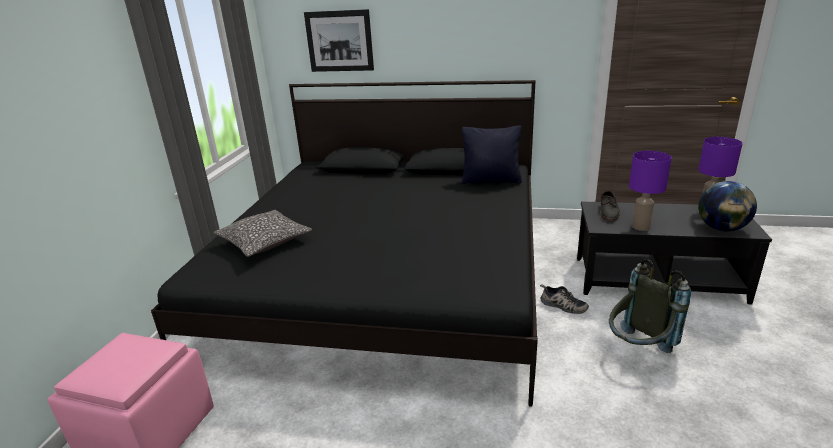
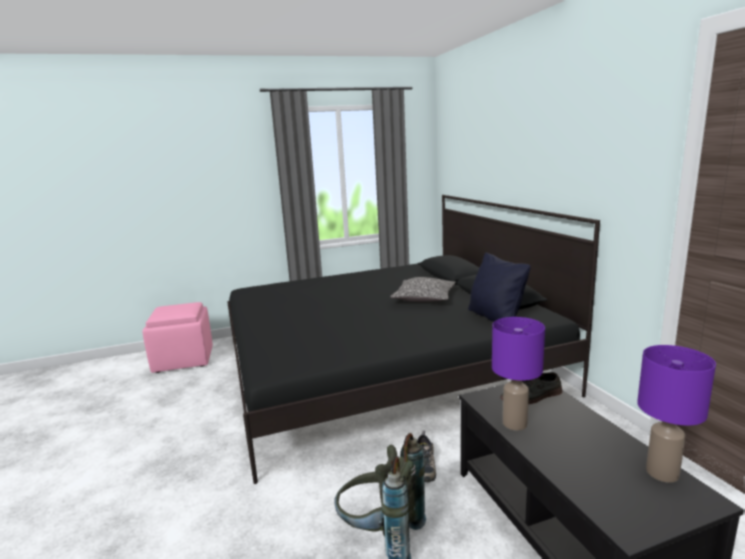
camera: 60 degrees right, 10 degrees down
pillow [214,210,312,257] -> pillow moved to [390,277,456,302]
picture [304,9,374,72] -> none
globe [698,181,757,231] -> none

